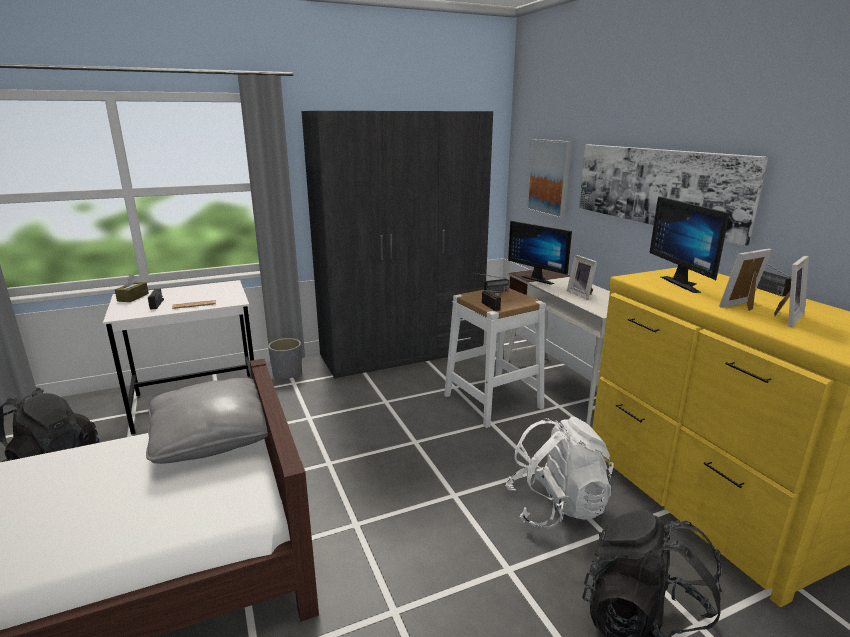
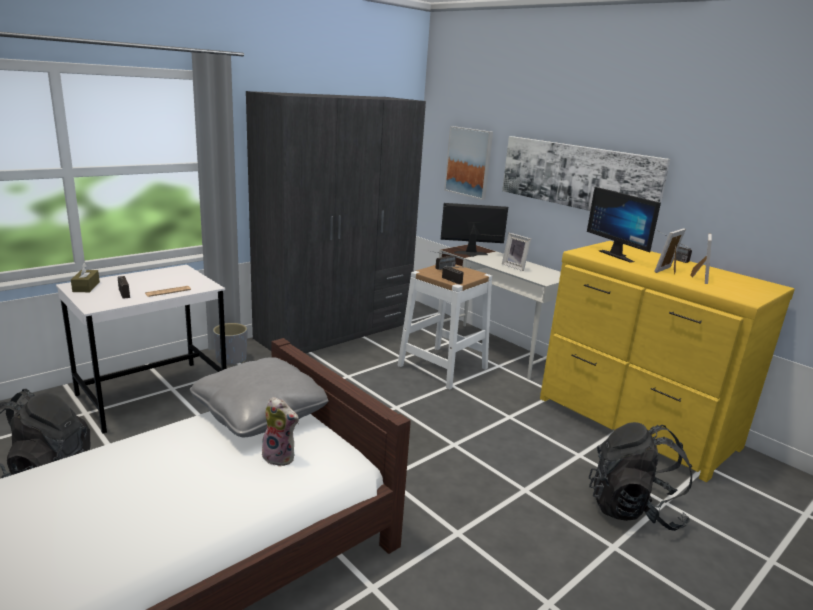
camera: 20 degrees left, 0 degrees up
white backpack [505,416,614,529] -> none
monitor [508,221,572,285] -> monitor turned 150 degrees clockwise [440,203,508,257]
none -> plush toy [262,397,299,467]

